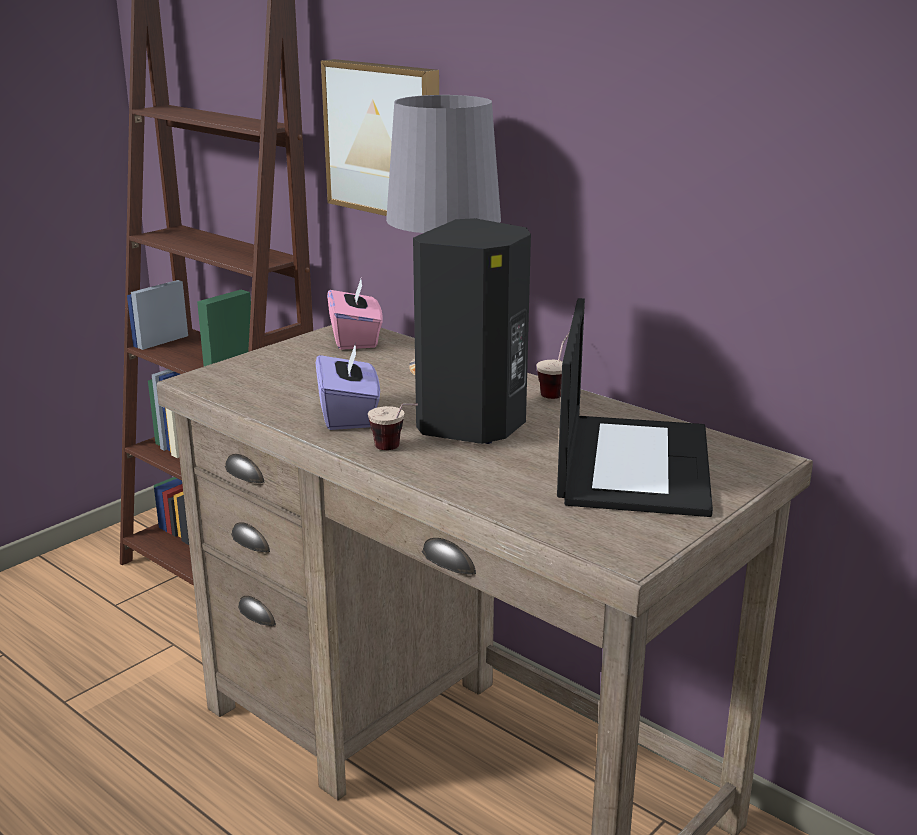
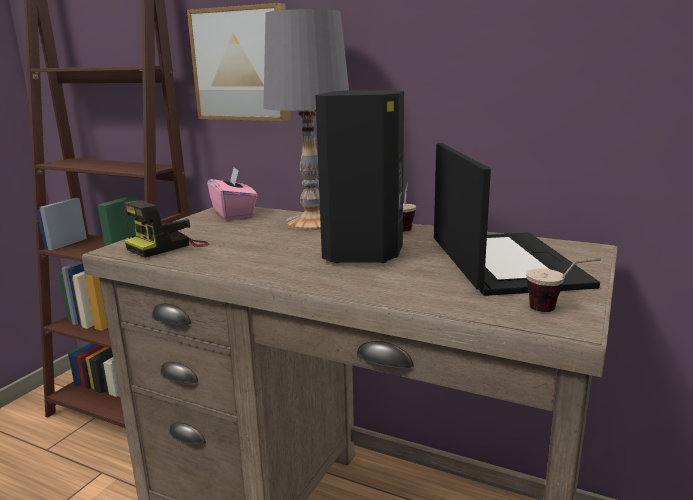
camera: 15 degrees left, 5 degrees down
purple tissue box [316,342,380,430] -> none
cup [368,403,418,450] -> cup moved to [526,258,601,312]
none -> camera [124,200,209,258]

